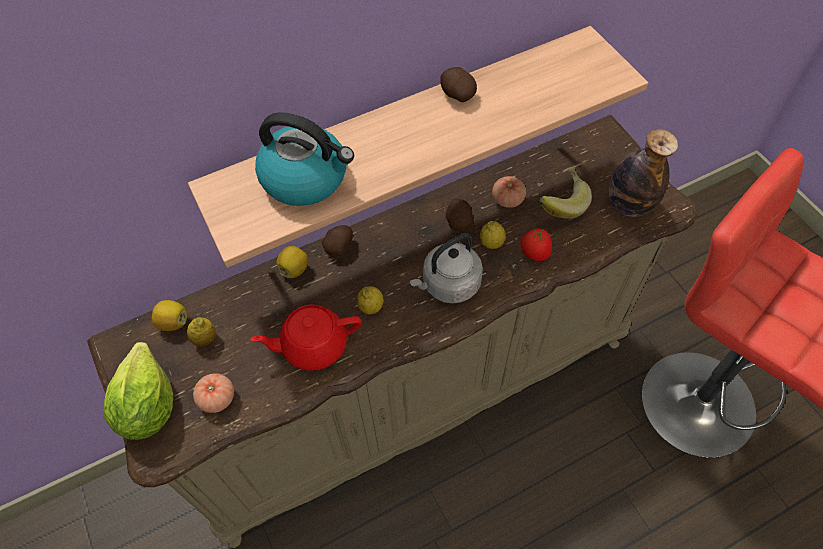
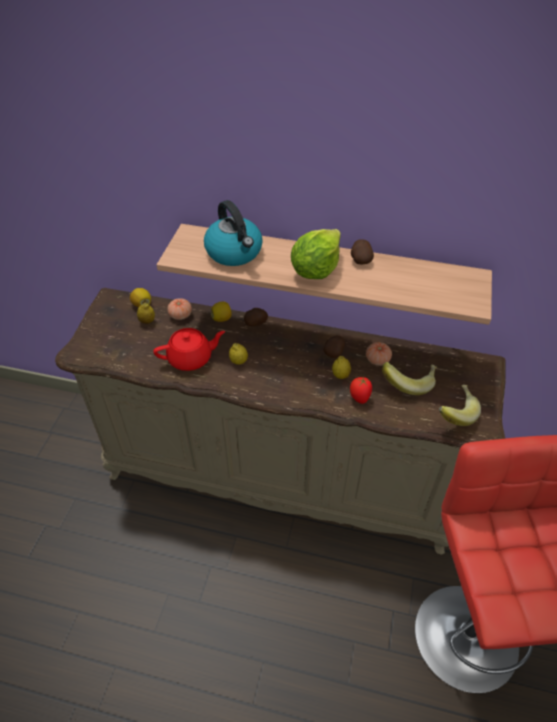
camera: 40 degrees right, 10 degrees down
lettuce [103,342,173,440] -> lettuce moved to [291,229,341,279]
tomato [193,373,234,413] -> tomato moved to [167,298,192,320]
red teapot [250,304,362,371] -> red teapot turned 135 degrees clockwise [153,328,225,371]
grey kettle [409,233,483,304] -> none
bottle [609,129,678,217] -> banana [439,385,481,426]

